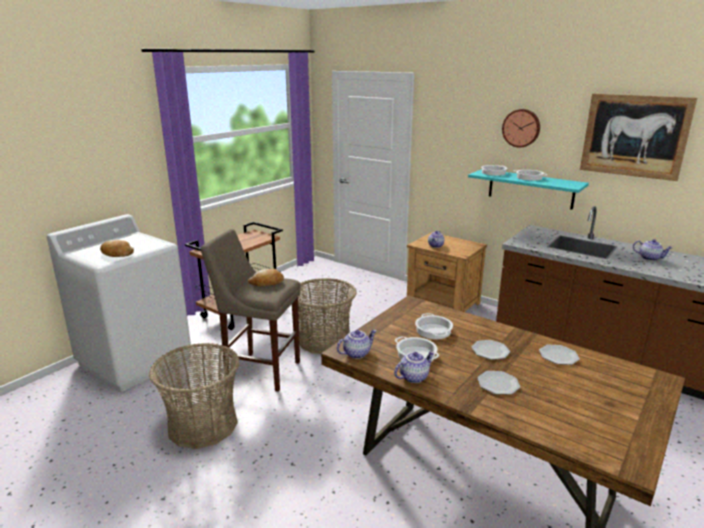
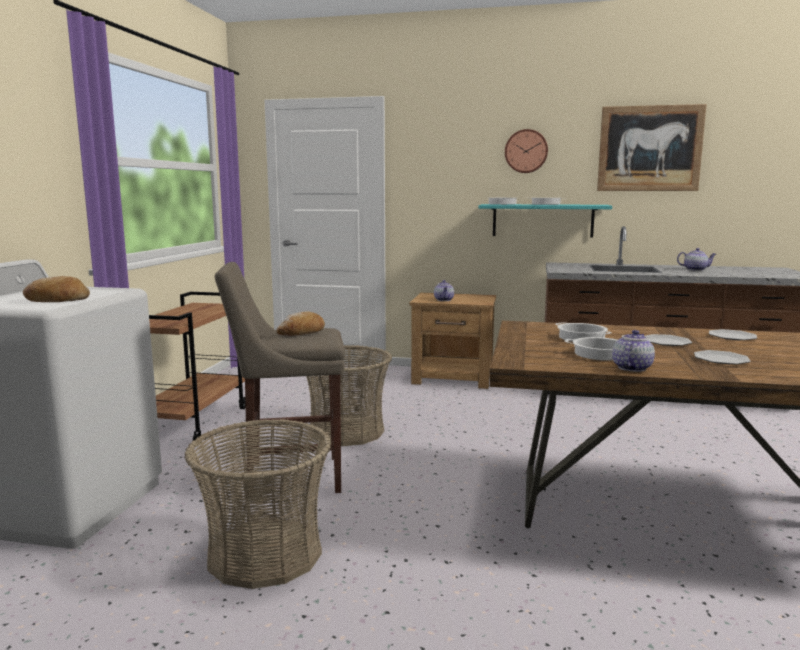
camera: 25 degrees left, 10 degrees down
teapot [337,330,376,359] -> none

